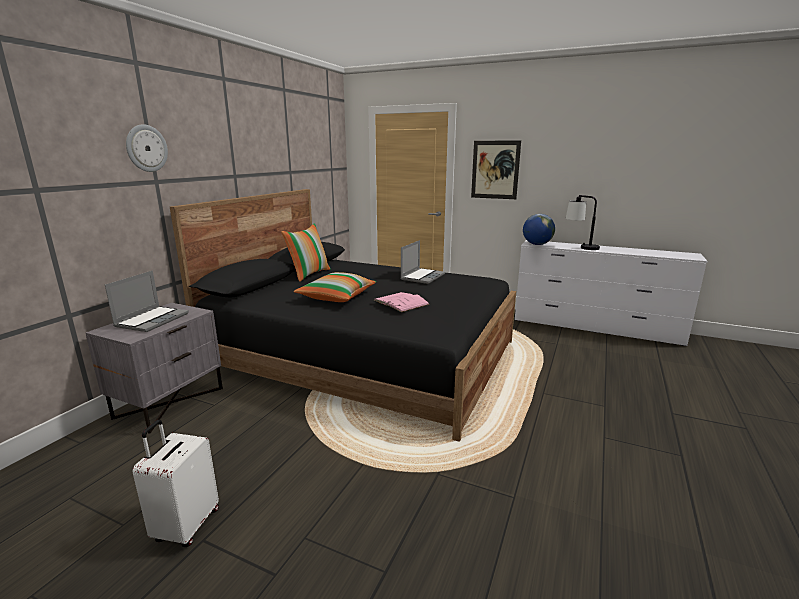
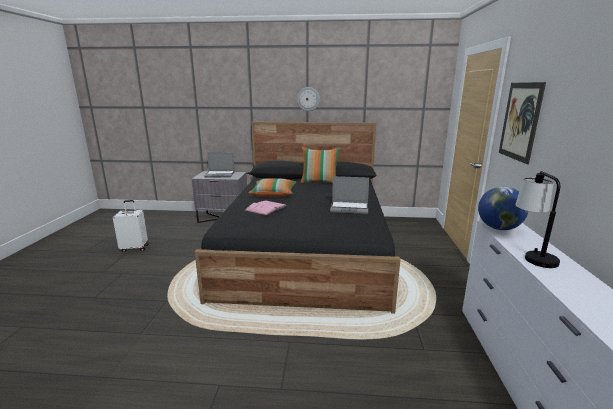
camera: 70 degrees right, 0 degrees up
wall clock [126,124,168,172] -> wall clock moved to [297,87,320,111]

